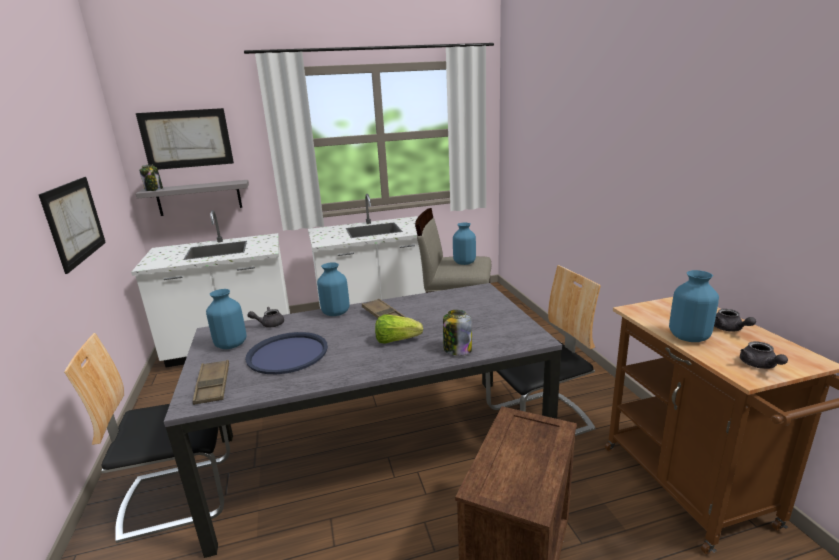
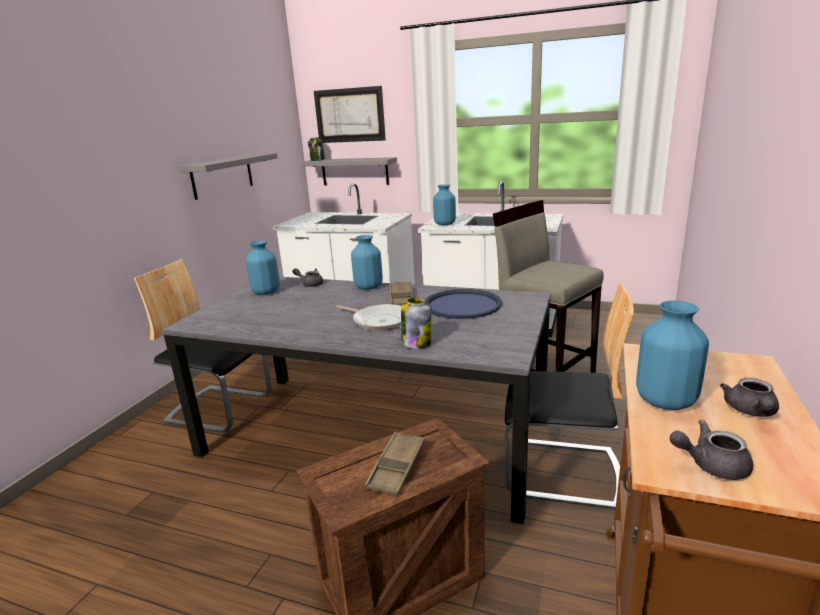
camera: 35 degrees right, 0 degrees up
picture [39,177,106,274] -> grey shelf [179,153,278,200]
brown tray [193,360,229,405] -> brown tray moved to [365,432,425,496]
blue tray [245,332,328,374] -> blue tray moved to [425,289,502,319]
lettuce [375,315,423,344] -> frying pan [336,304,402,331]
blue vase [453,223,476,265] -> blue vase moved to [433,184,456,225]
grey teapot [740,341,788,369] -> grey teapot turned 60 degrees clockwise [670,420,753,480]

